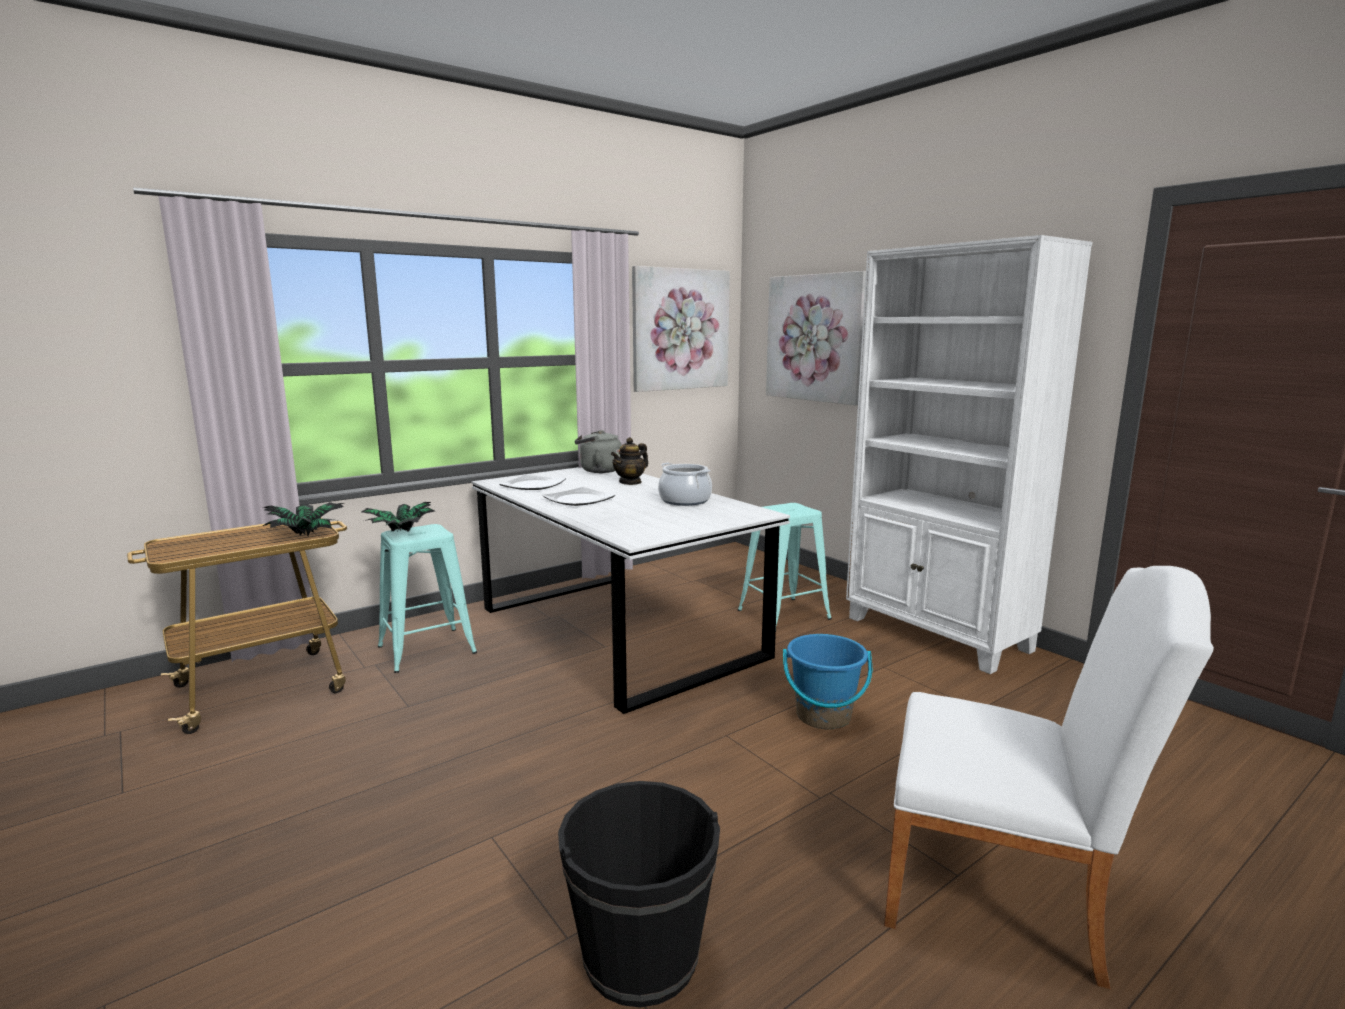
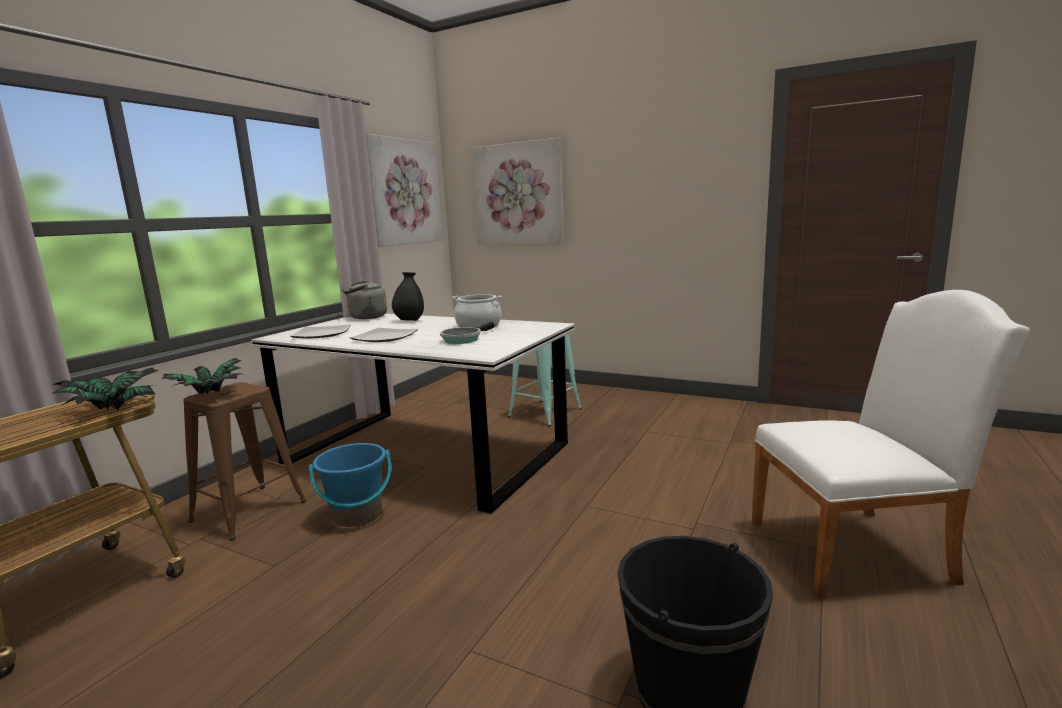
camera: 25 degrees left, 0 degrees up
turquoise stool [378,524,477,673] -> brown stool [183,382,306,540]
teapot [611,437,648,485] -> black vase [392,272,424,321]
blue bucket [783,634,872,729] -> blue bucket moved to [309,443,392,527]
white bookcase [846,235,1092,674] -> none
none -> frying pan [440,322,494,344]

